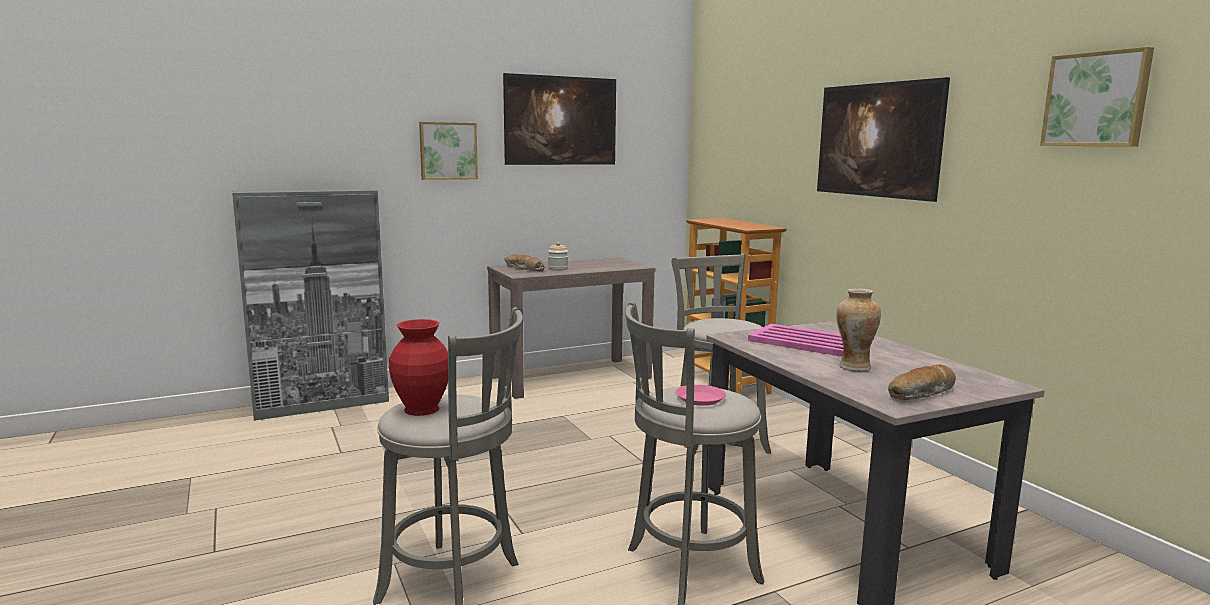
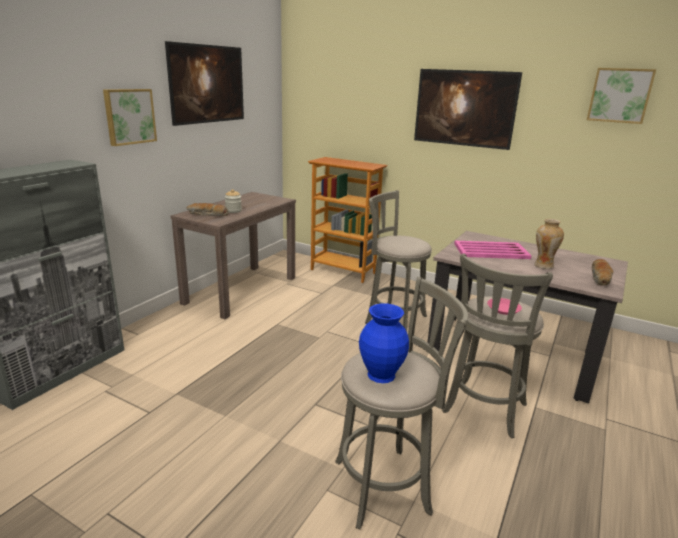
camera: 35 degrees left, 10 degrees up
red vase [389,319,448,416] -> blue vase [359,303,409,383]

